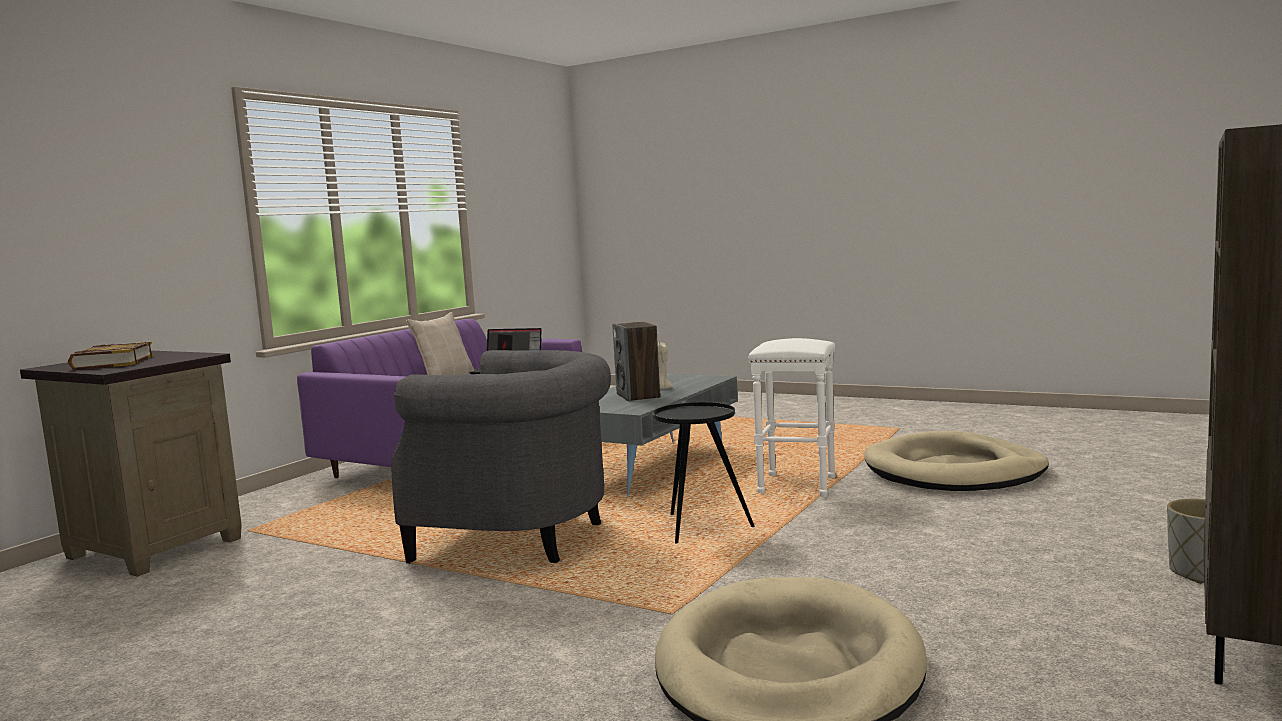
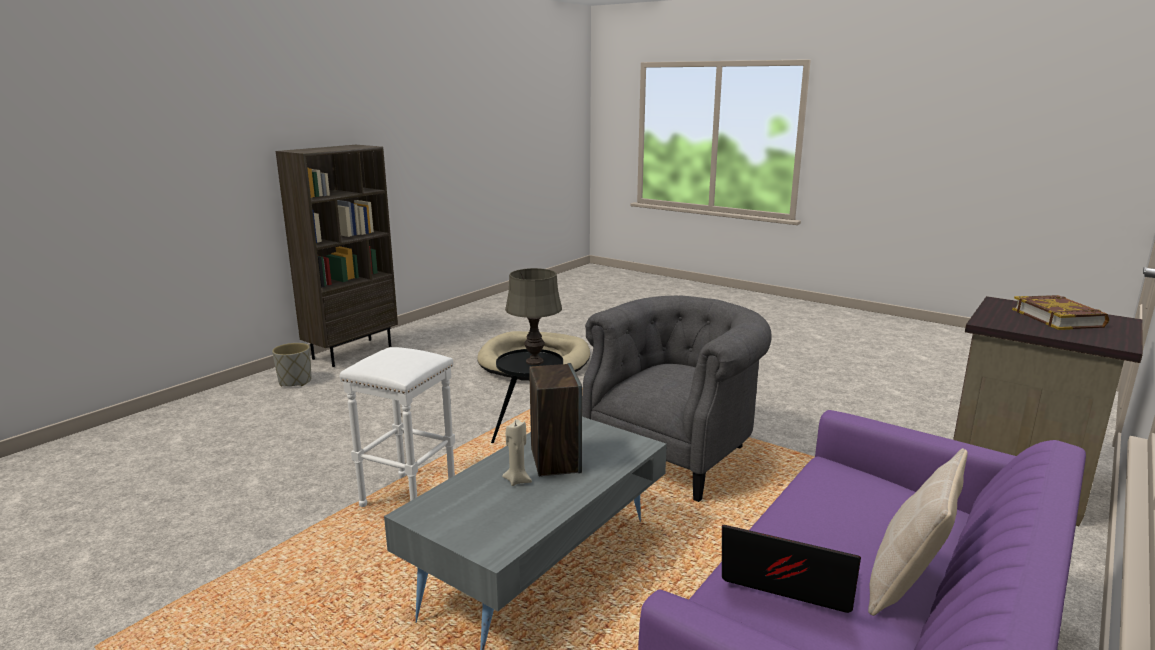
camera: 175 degrees left, 10 degrees up
grey armchair [392,350,611,564] -> grey armchair turned 105 degrees clockwise [582,296,772,502]
beige dog bed [864,430,1049,491] -> none
none -> grey table lamp [505,268,562,365]

